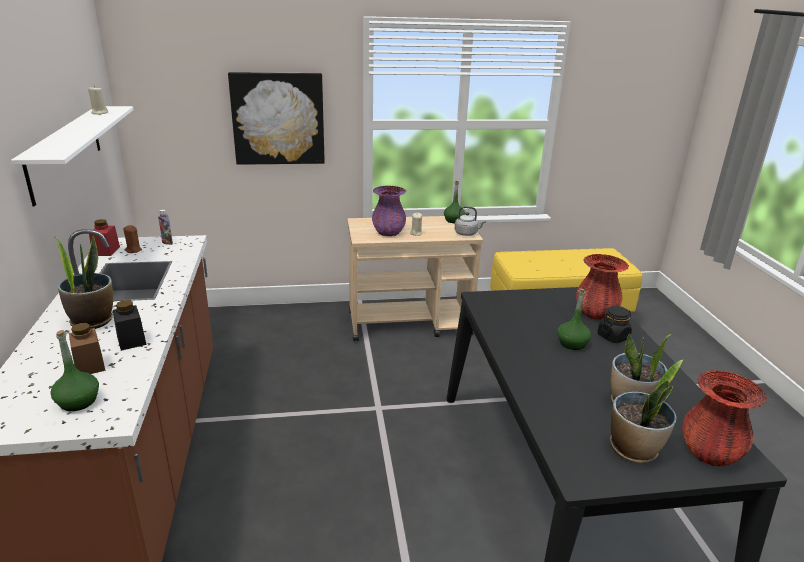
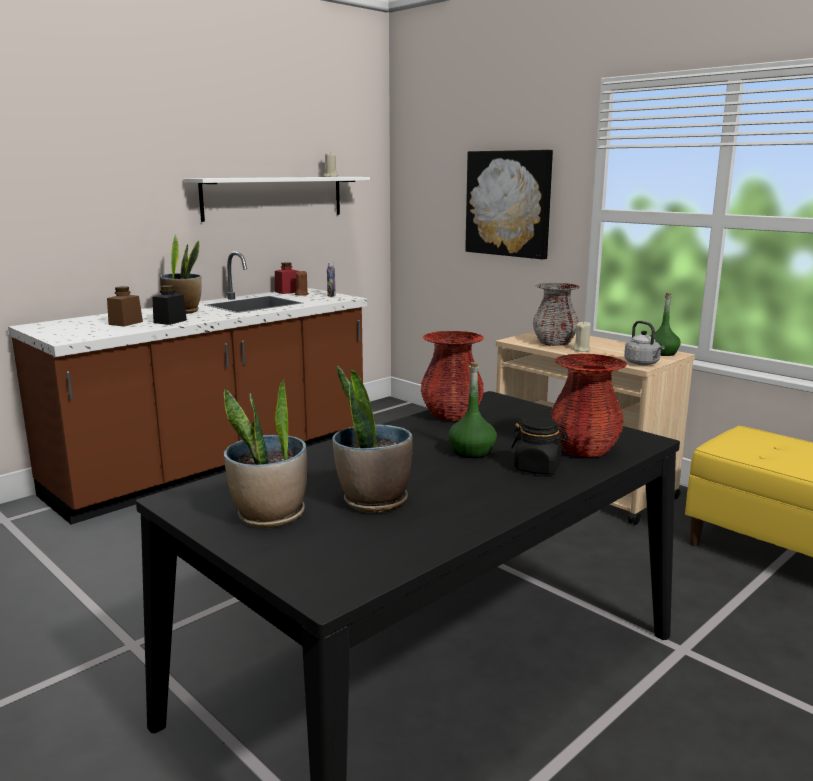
camera: 55 degrees right, 10 degrees down
green bottle [50,330,99,411] -> none
purple vase [372,186,406,236] -> grey vase [533,283,580,346]
red vase [682,370,767,466] -> red vase moved to [421,331,484,421]

